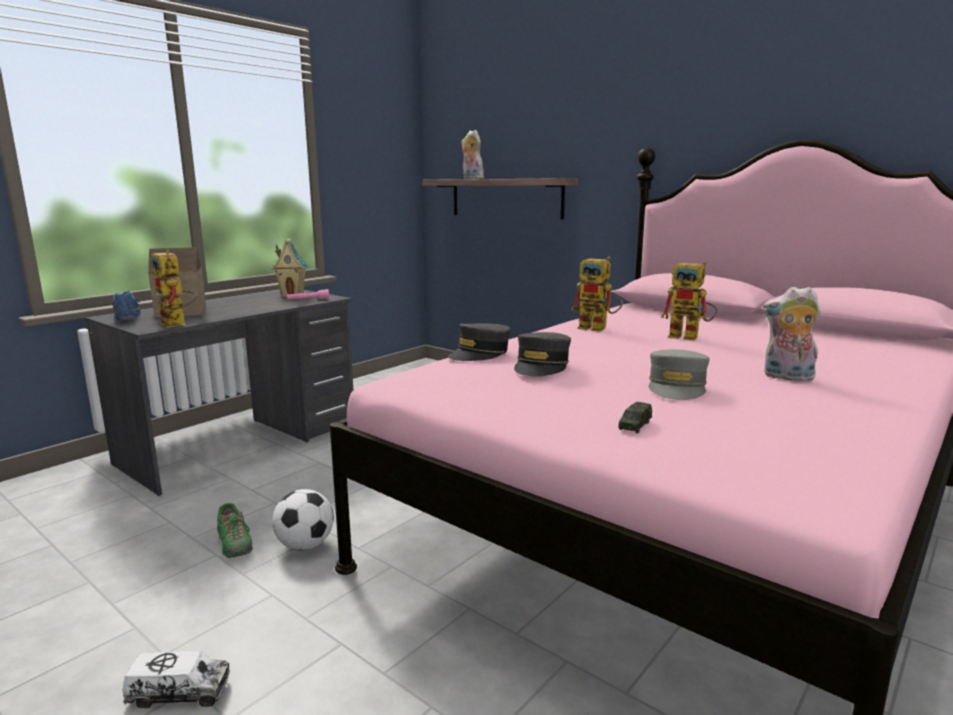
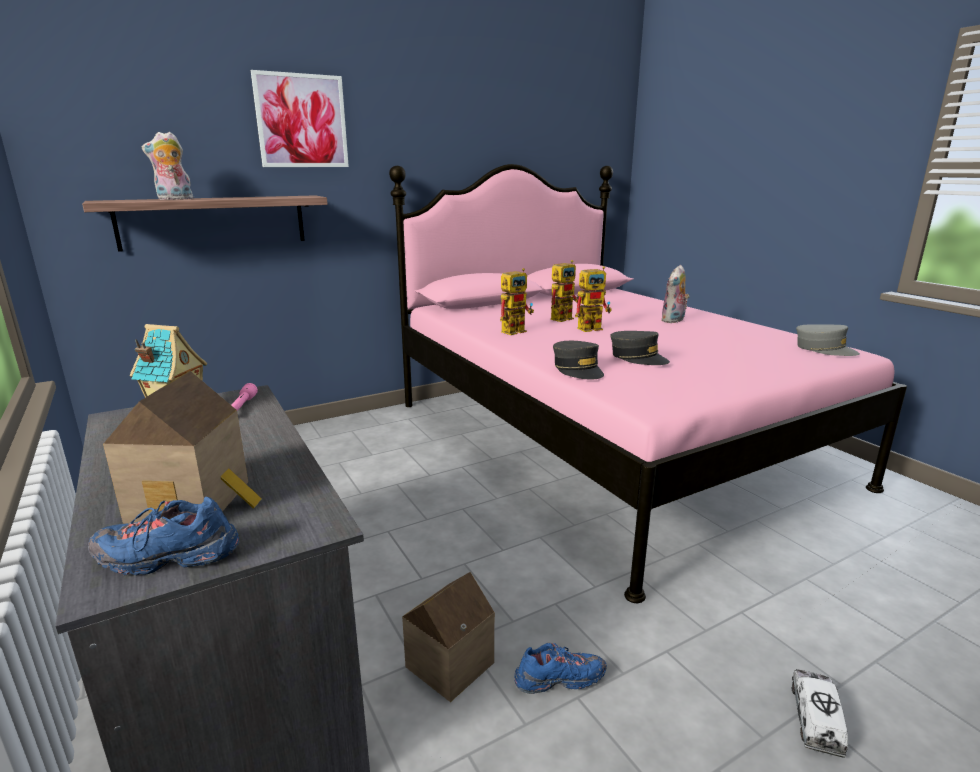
camera: 70 degrees left, 5 degrees up
toy robot [151,251,197,328] -> toy robot moved to [575,266,612,332]
green shoe [217,503,253,558] -> blue shoe [515,643,607,694]
football [272,489,334,550] -> none
toy car [618,402,652,433] -> none
grey cap [648,349,710,400] -> grey cap moved to [796,324,860,356]
none -> picture [251,70,349,167]
none -> toy house [402,572,495,702]

